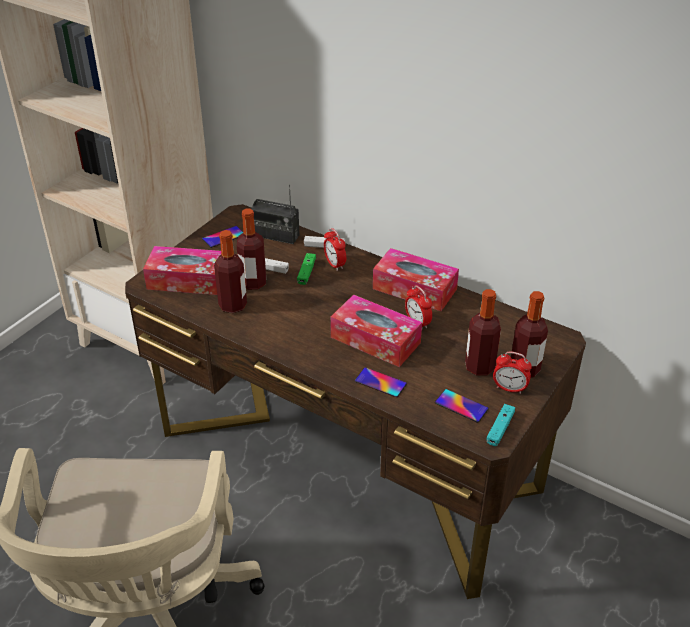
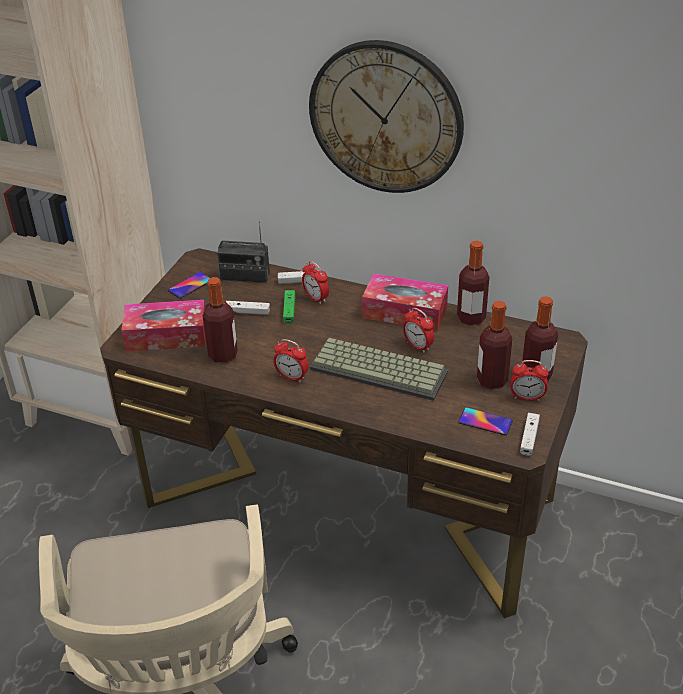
camera: 10 degrees left, 0 degrees up
bottle [237,209,266,290] -> bottle moved to [457,241,489,326]
tissue box [331,294,422,367] -> keyboard [310,338,448,401]
phone [355,367,407,397] -> none
turquoise game controller [486,404,515,446] -> white game controller [520,413,540,456]
none -> alarm clock [273,339,308,383]
none -> wall clock [309,40,464,193]

